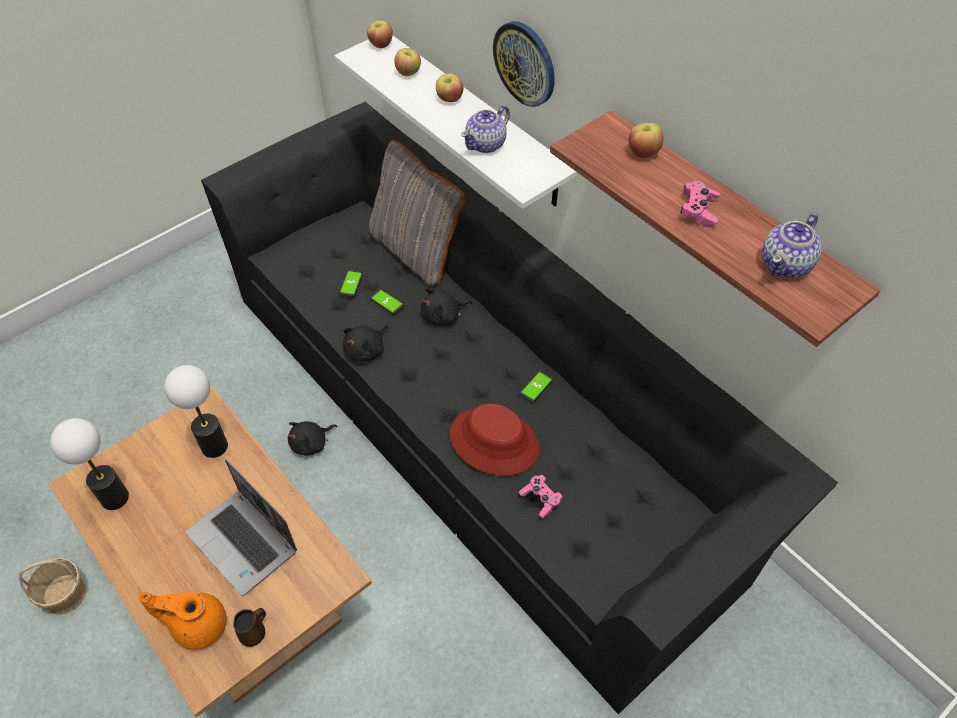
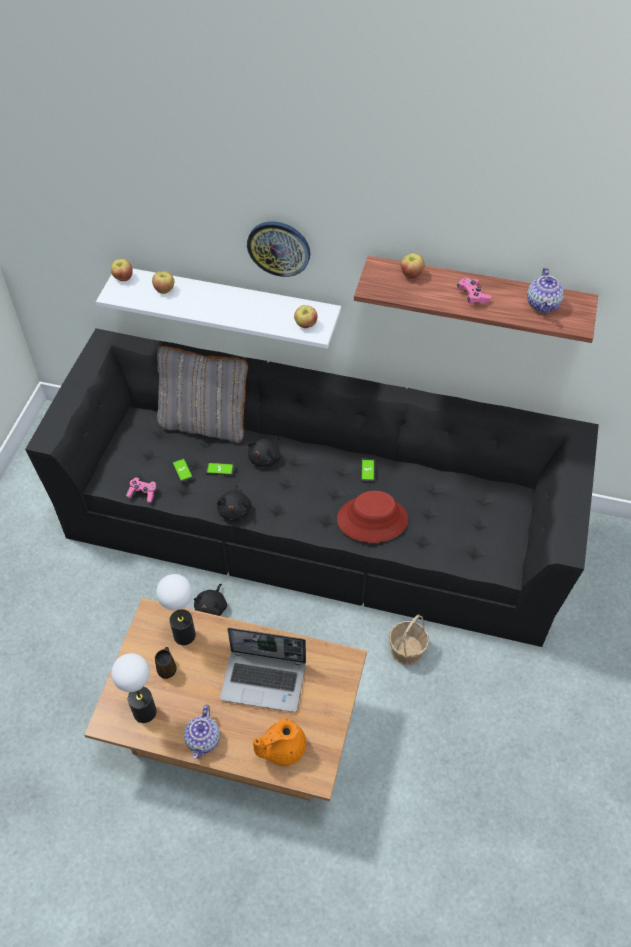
camera: 35 degrees left, 0 degrees up
basket [18,557,87,615] -> basket moved to [389,614,429,665]
brown mug [233,608,266,647] -> brown mug moved to [155,647,176,679]
apple [436,73,463,102] -> apple moved to [294,305,317,328]
teapot [461,105,510,153] -> teapot moved to [184,705,220,759]
pink game controller [519,475,563,518] -> pink game controller moved to [126,477,156,503]

